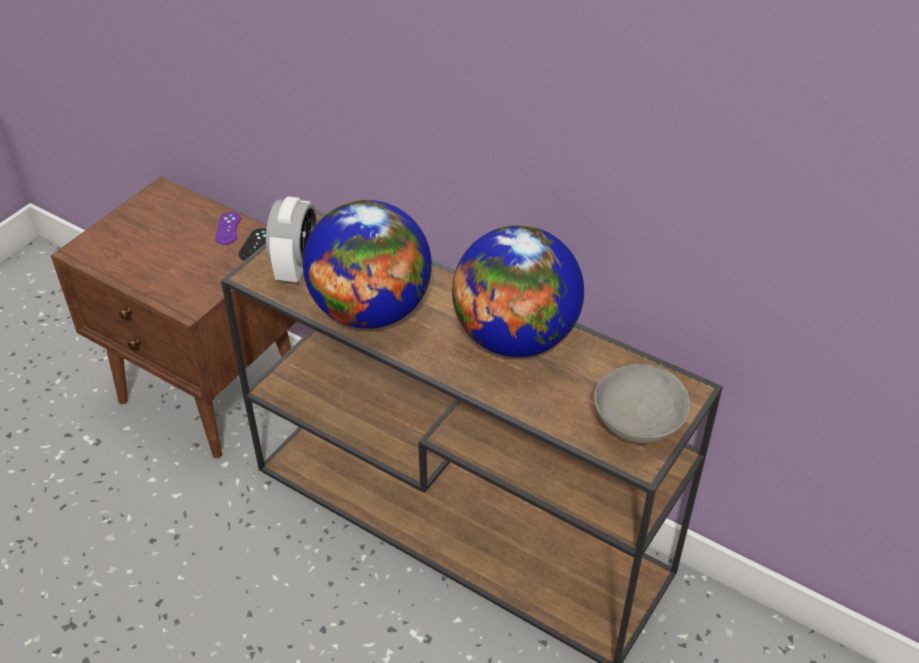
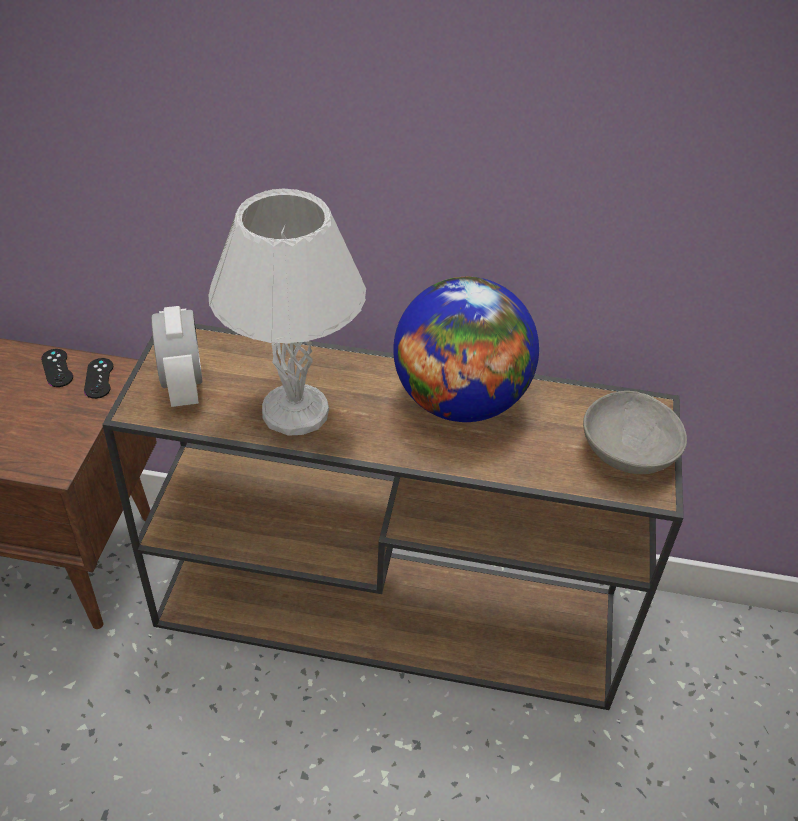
camera: 25 degrees left, 0 degrees up
purple game controller [215,212,241,245] -> black game controller [41,349,73,387]
globe [303,200,432,329] -> white table lamp [209,188,366,436]

